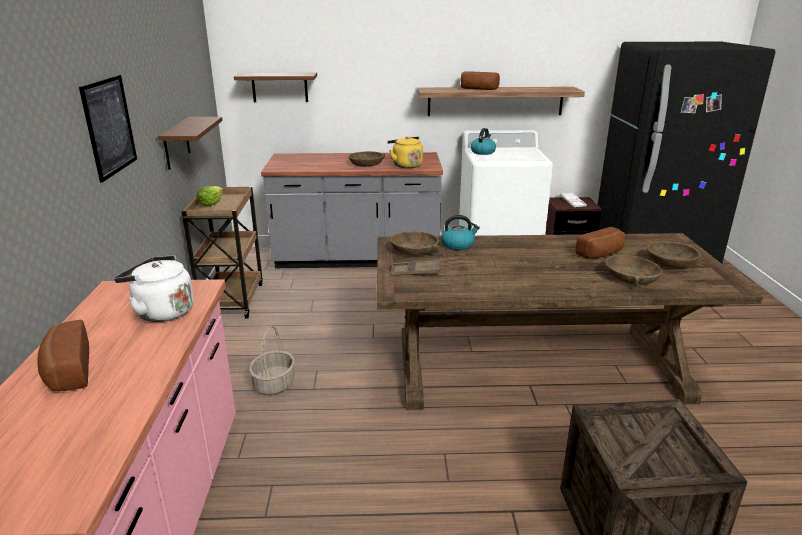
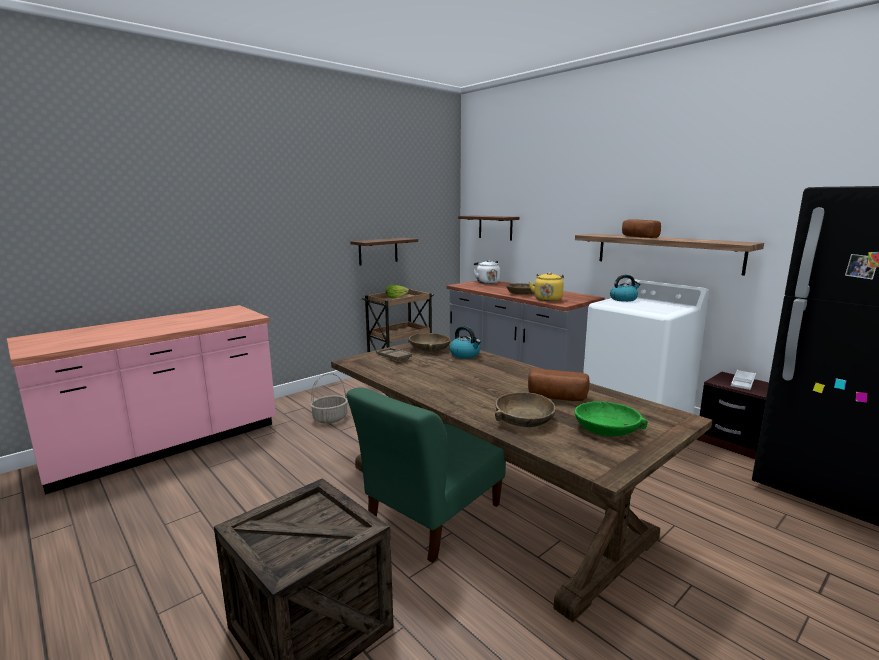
camera: 50 degrees right, 10 degrees down
bread [37,320,89,391] -> none
picture [79,75,137,183] -> none
white kettle [114,255,194,322] -> white kettle moved to [473,260,500,284]
brown bowl [647,241,701,268] -> green bowl [575,401,648,436]
none -> green chair [346,387,506,563]

